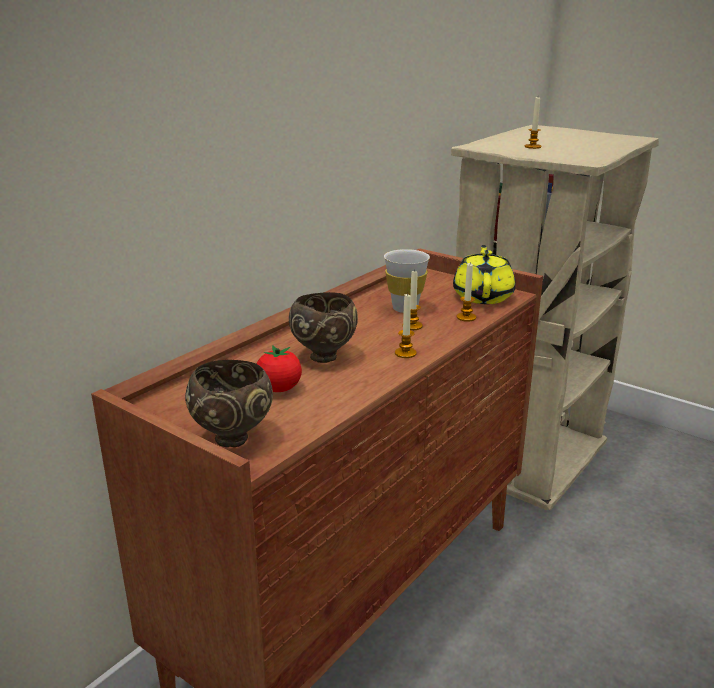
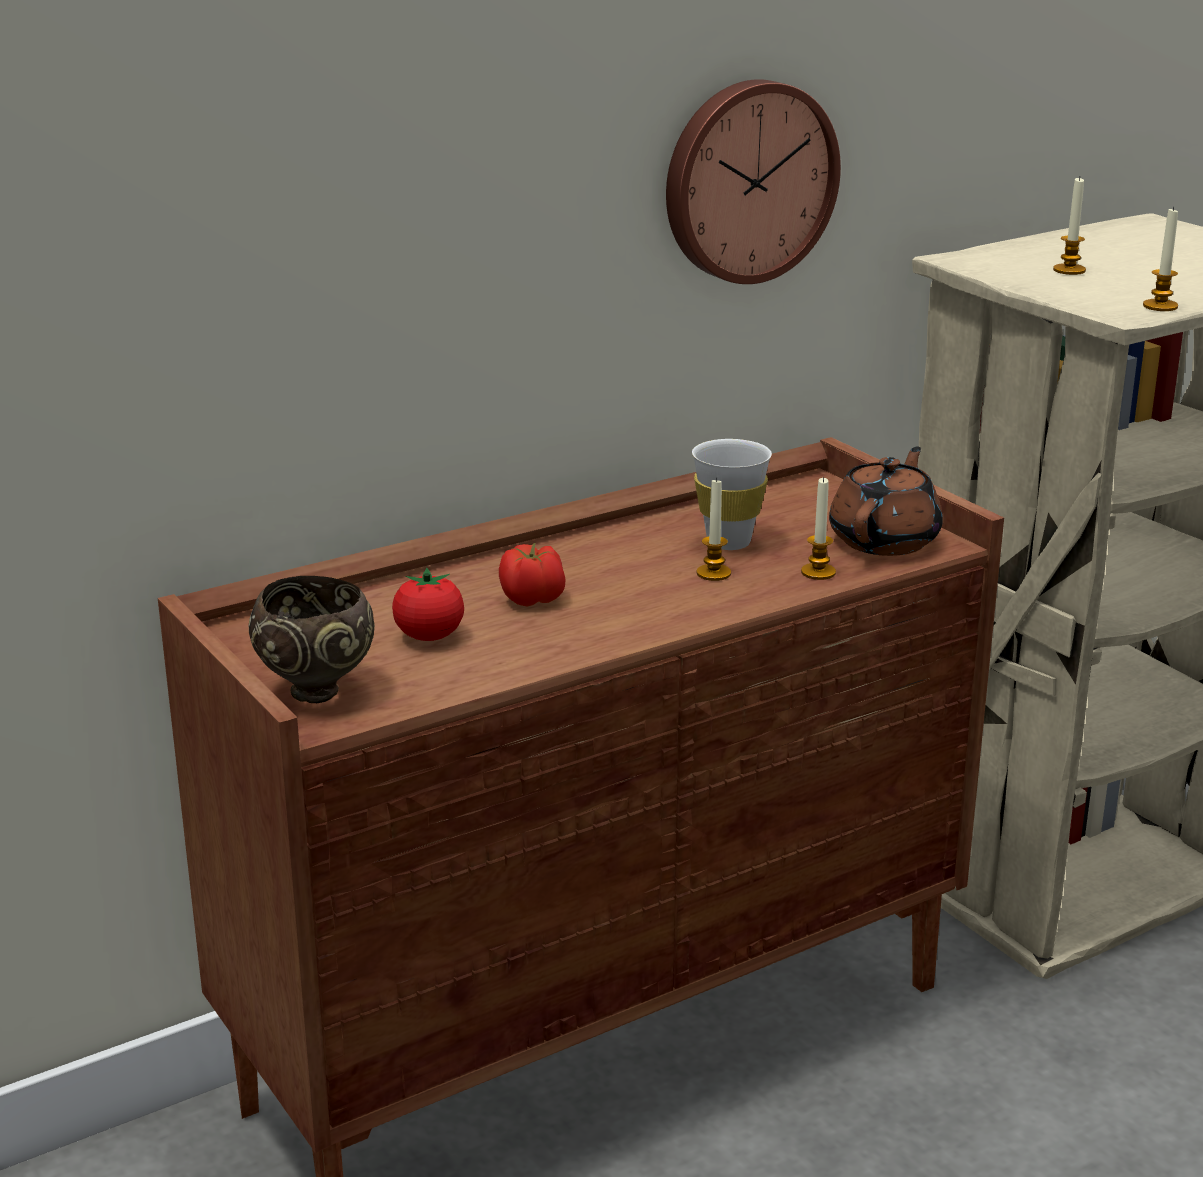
camera: 20 degrees right, 0 degrees up
brown bowl [289,292,358,363] -> tomato [499,543,566,607]
candle [395,293,417,358] -> candle moved to [1143,206,1178,311]
yellow teapot [453,245,516,304] -> brown teapot [829,446,943,556]
none -> wall clock [666,79,841,284]

